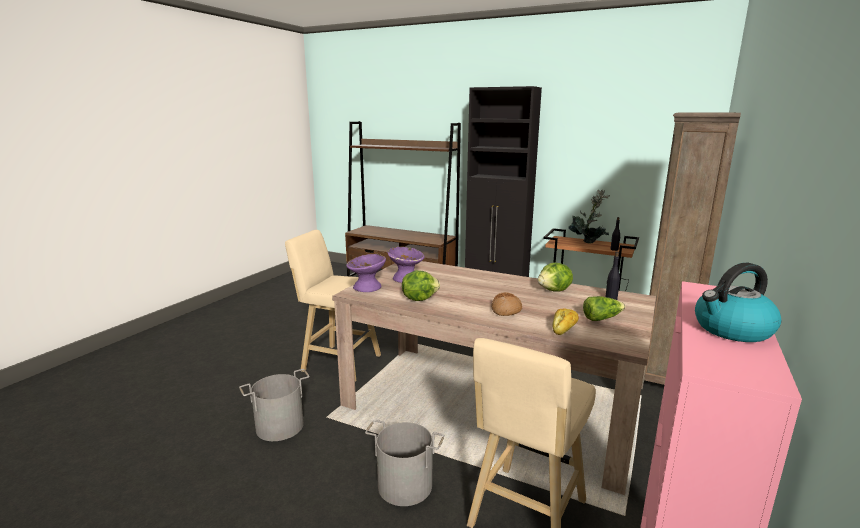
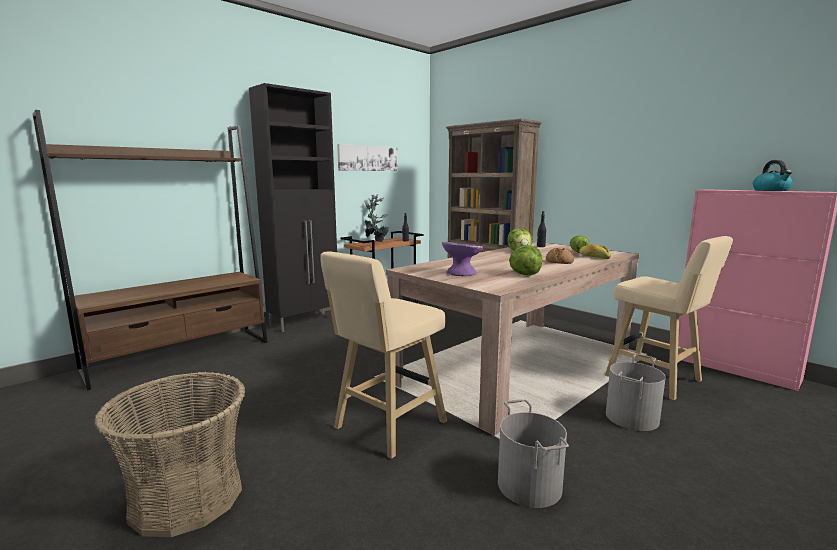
camera: 70 degrees left, 5 degrees down
purple bowl [346,254,386,292] -> none
none -> basket [94,372,245,537]
none -> picture [337,144,398,171]

